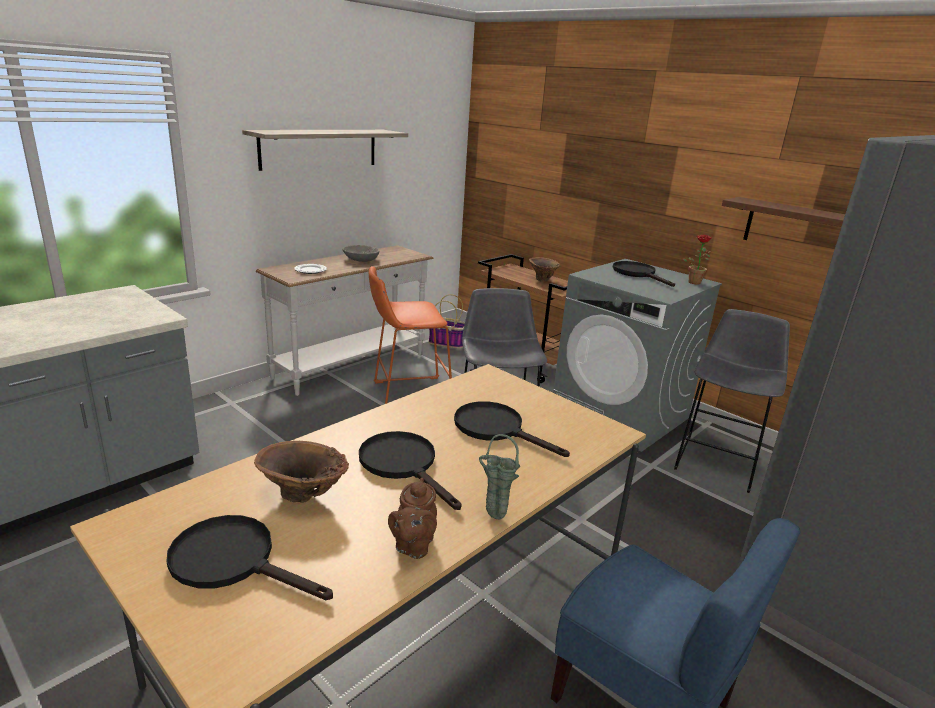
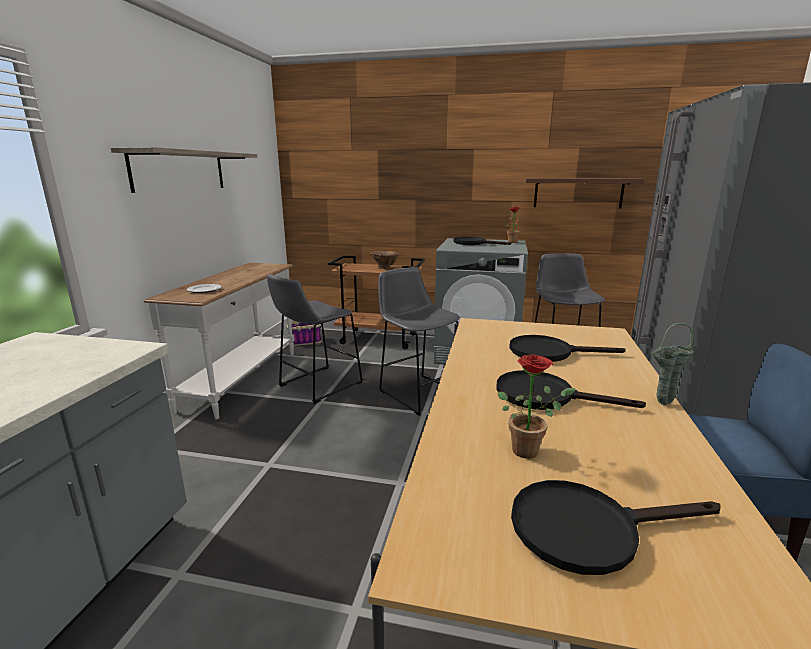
camera: 30 degrees left, 5 degrees down
brown vase [254,441,349,503] -> potted plant [498,355,576,459]
grey bowl [342,245,380,262] -> none
orange stool [369,266,452,404] -> grey stool [267,274,363,404]
brown teapot [388,478,437,559] -> none

